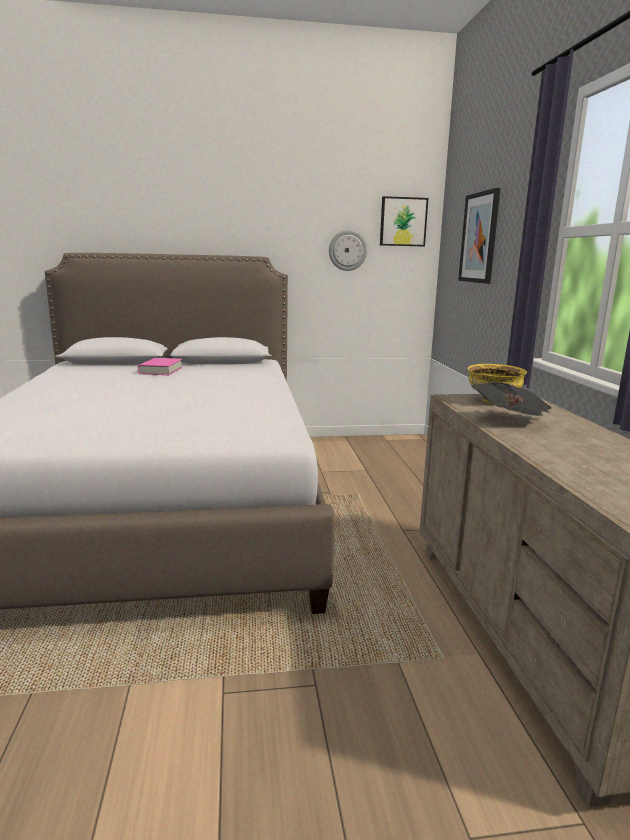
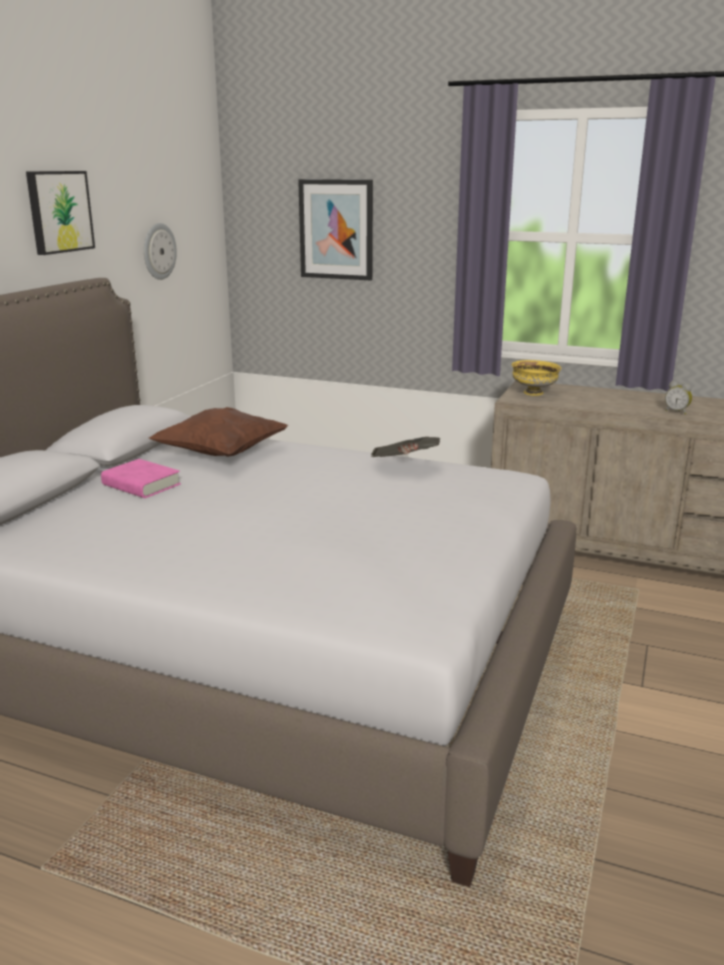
camera: 60 degrees left, 5 degrees up
picture [380,196,428,246] -> picture moved to [26,171,95,255]
newspaper [471,382,551,416] -> newspaper moved to [371,437,441,457]
none -> brown pillow [149,407,288,457]
none -> alarm clock [665,381,692,414]

